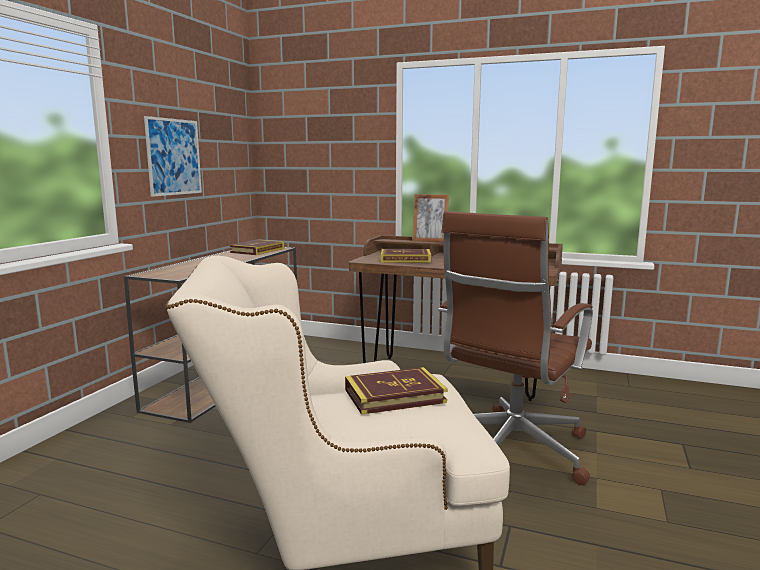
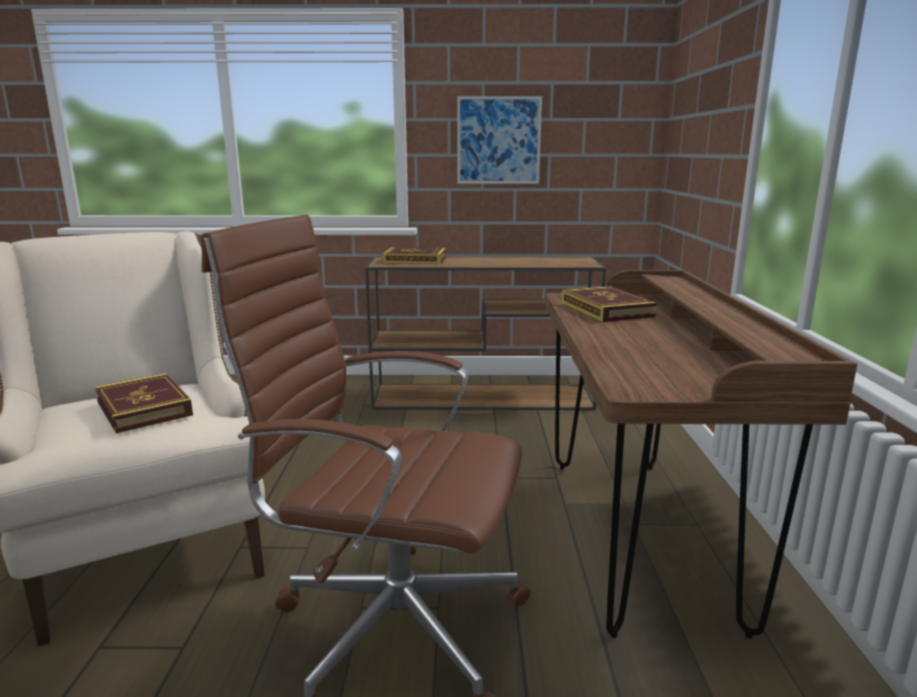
camera: 70 degrees right, 5 degrees up
book [230,240,284,255] -> book moved to [383,247,446,264]
picture frame [412,194,449,242] -> none

